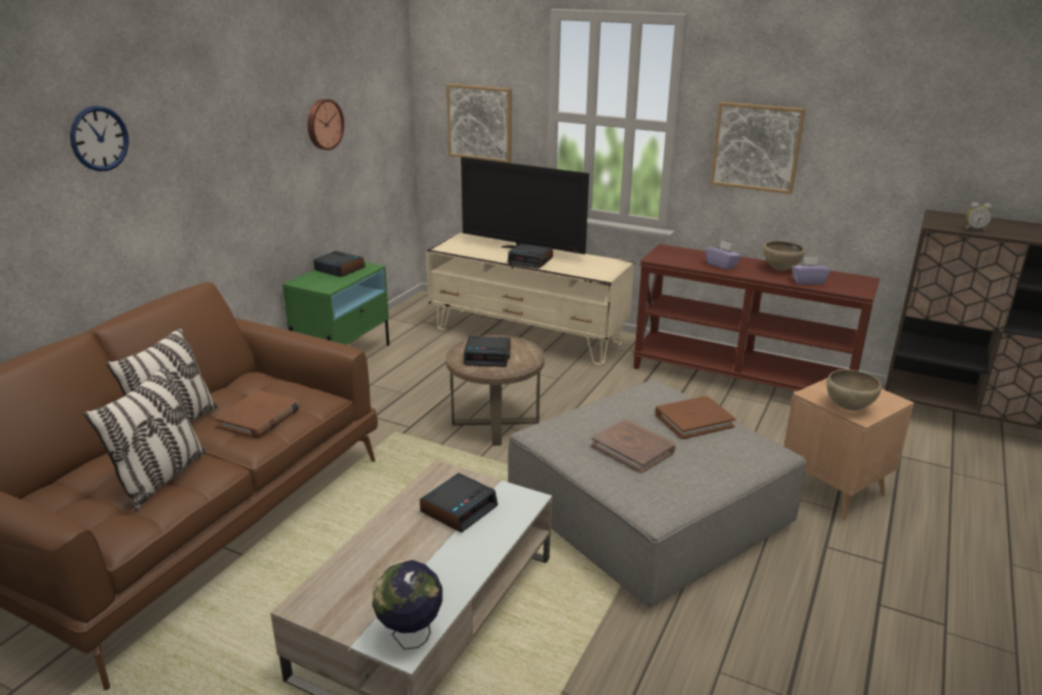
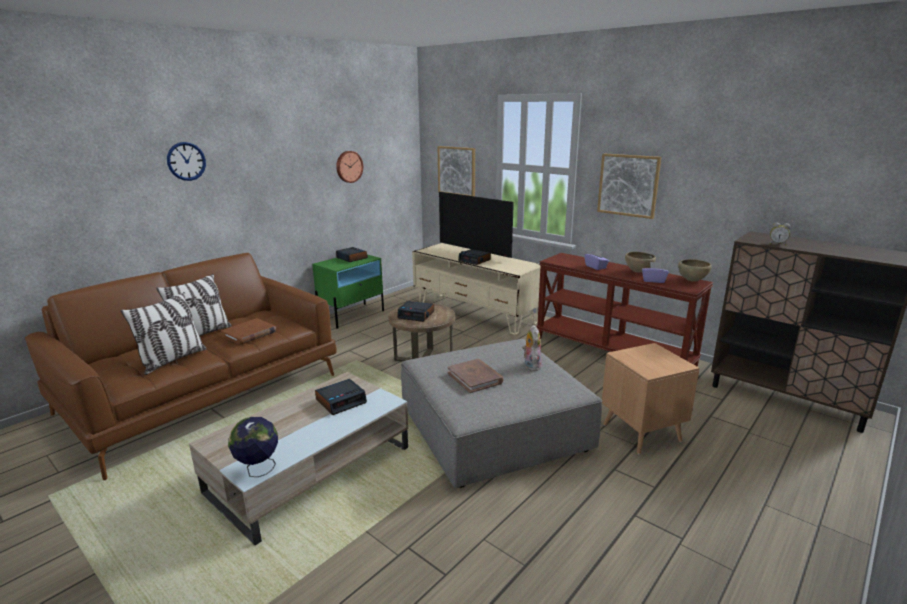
camera: 15 degrees right, 5 degrees down
brown book [655,396,736,439] -> plush toy [522,325,542,371]
brown bowl [827,370,882,410] -> brown bowl moved to [678,259,712,282]

